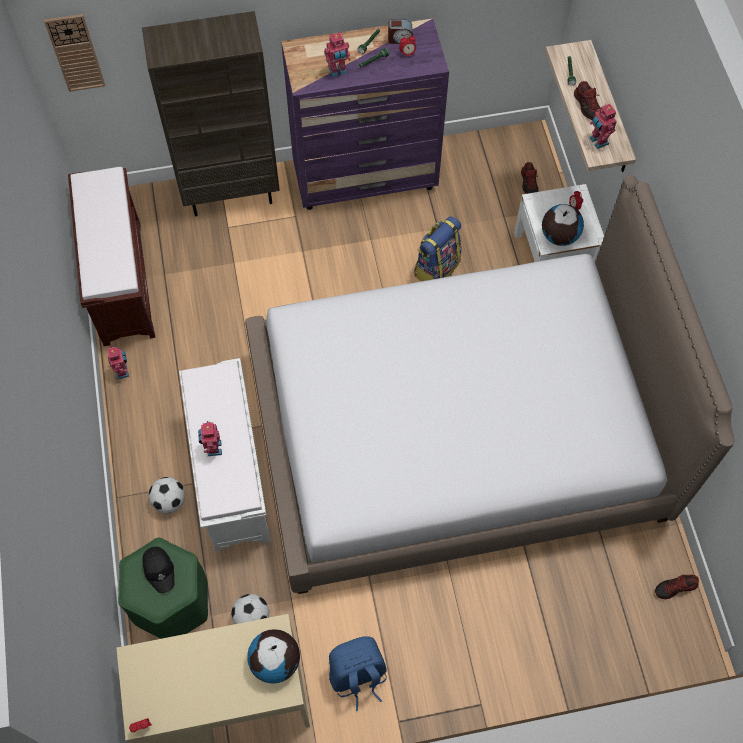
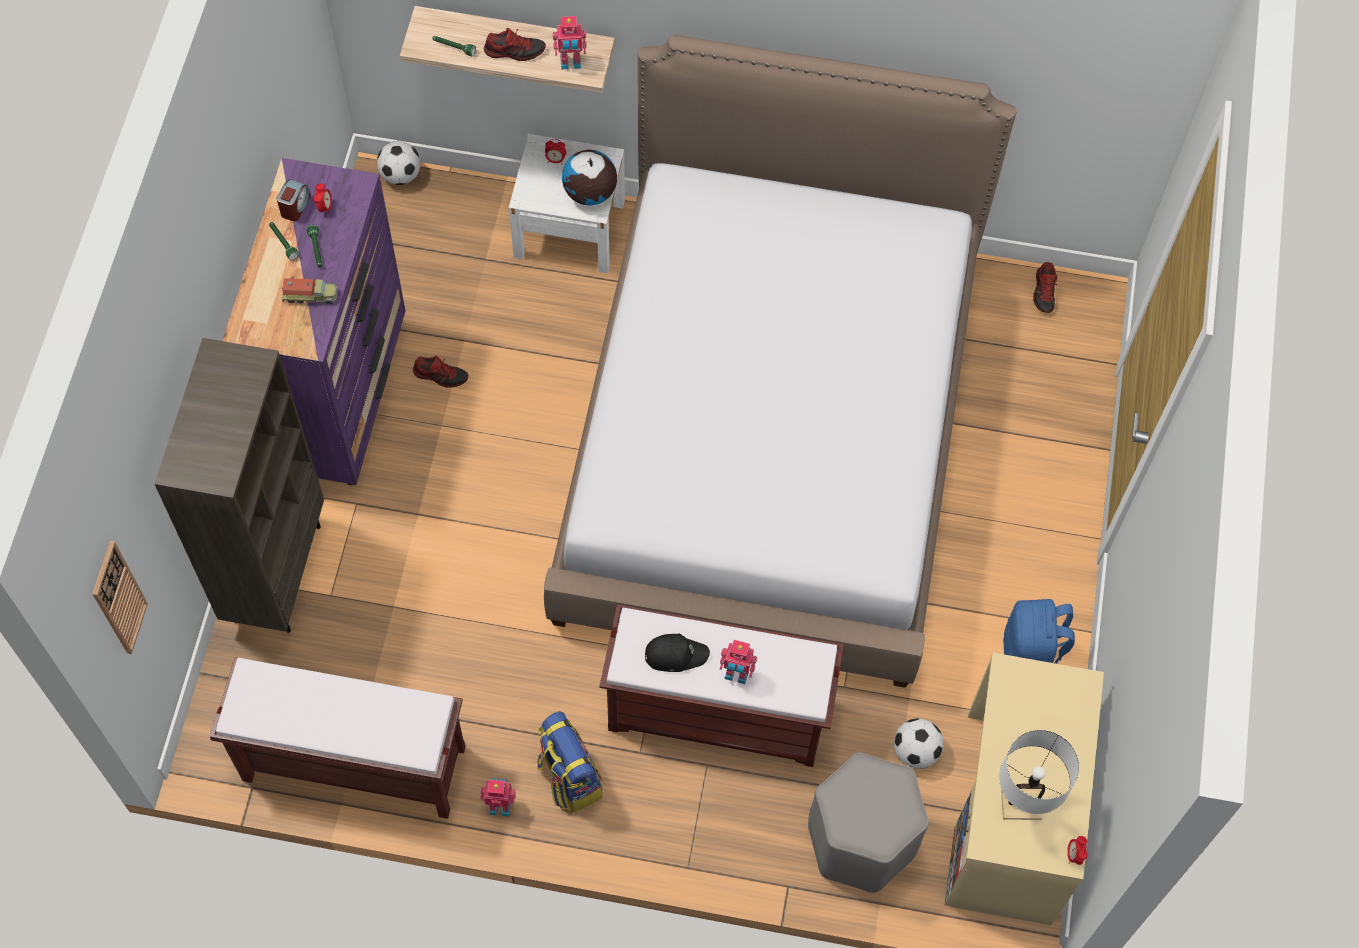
camera: 70 degrees left, 0 degrees up
green stool [118,538,208,639] -> grey stool [808,752,929,893]
black cap [142,547,174,593] -> black cap moved to [645,634,710,672]
football [149,477,185,513] -> football moved to [377,141,421,185]
white bench [179,358,271,552] -> brown bench [599,604,844,767]
globe [247,629,300,684] -> none
toy robot [324,33,350,77] -> toy truck [282,278,338,304]
backpack [414,216,461,281] -> backpack moved to [537,711,602,814]
shoe [521,162,538,194] -> shoe moved to [413,355,469,388]
none -> white table lamp [999,730,1079,820]

